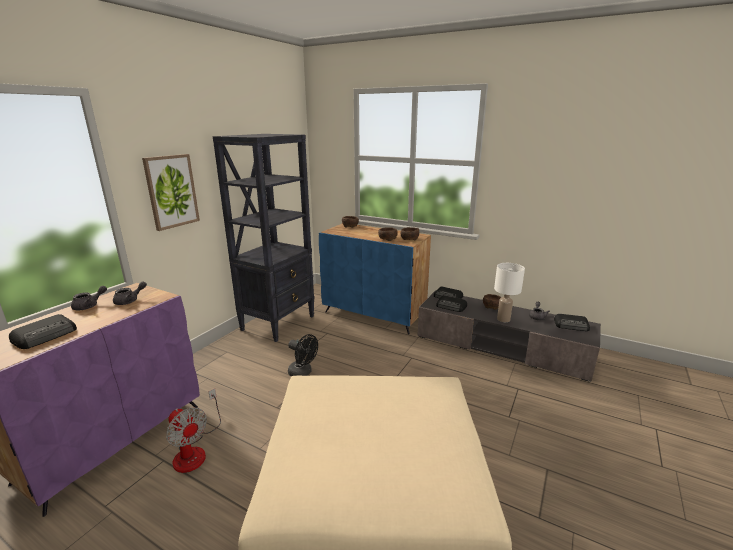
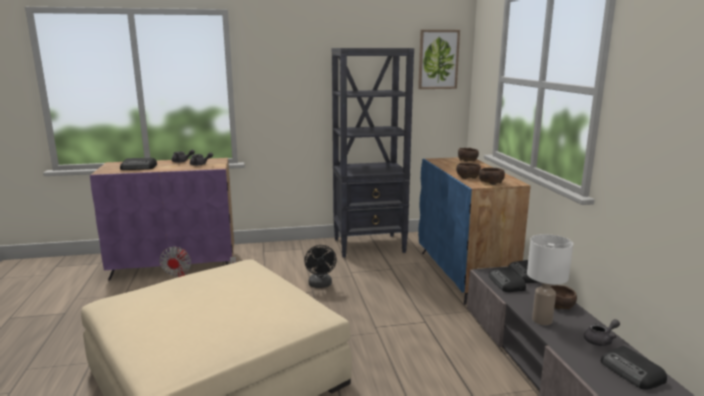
camera: 50 degrees right, 5 degrees down
picture [142,154,200,231] -> picture moved to [418,30,460,89]

